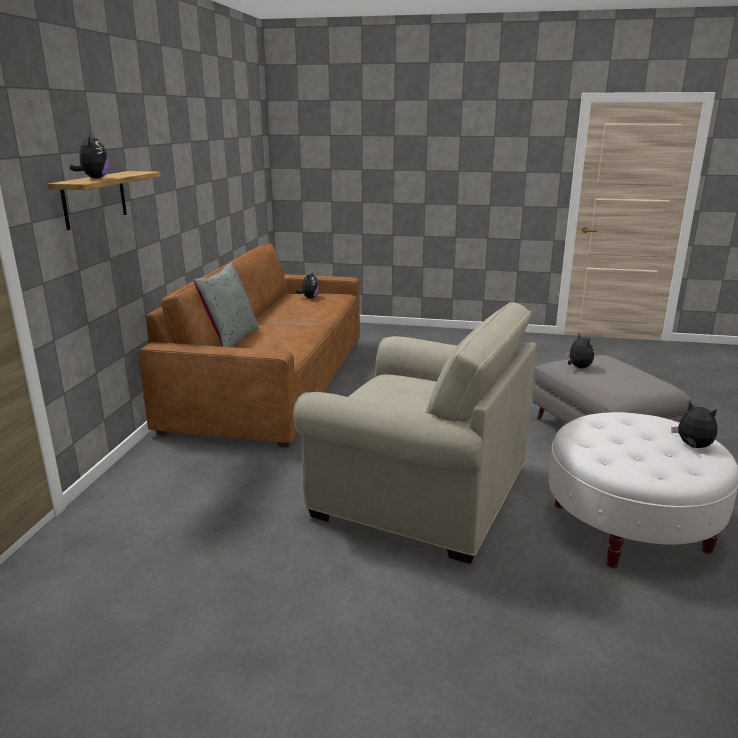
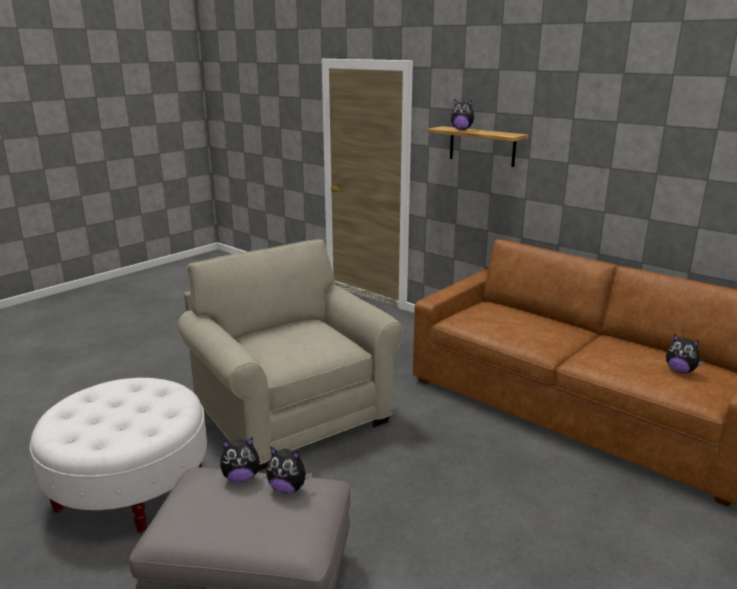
camera: 120 degrees right, 0 degrees up
grey pillow [194,262,259,347] -> none
beige armchair [293,301,536,564] -> beige armchair turned 90 degrees clockwise [178,239,403,471]
plush toy [672,401,717,448] -> plush toy moved to [220,437,263,483]

